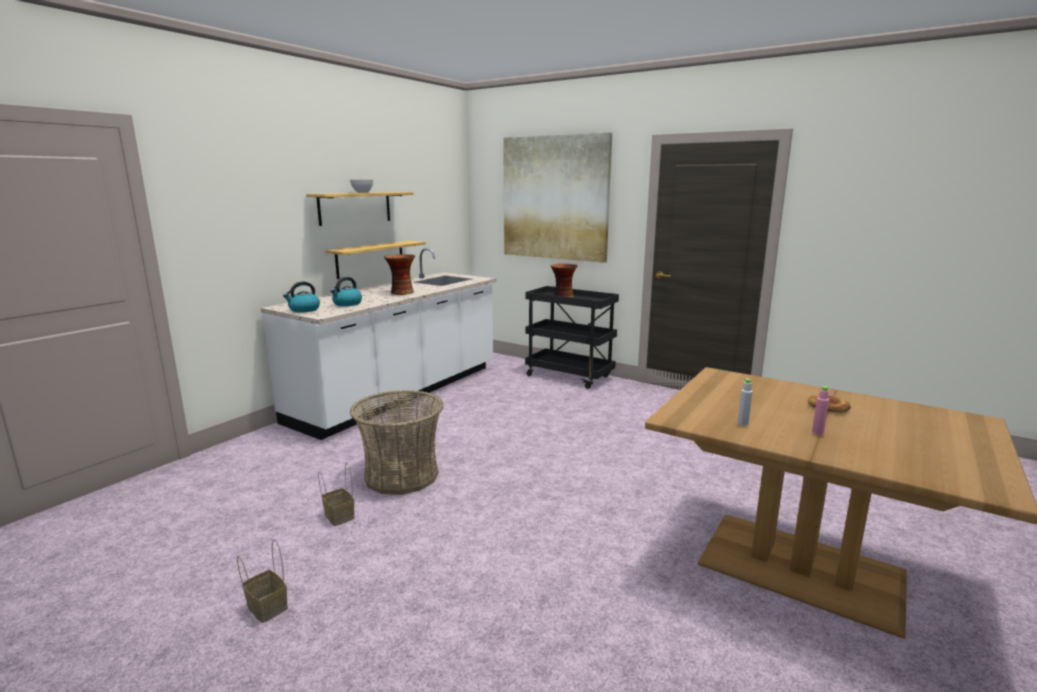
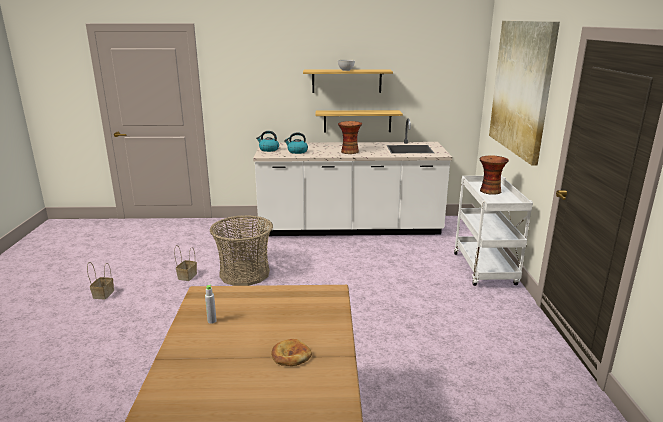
camera: 55 degrees right, 5 degrees up
black cart [525,286,619,389] -> white cart [454,176,533,286]
pink bottle [812,386,829,435] -> none

